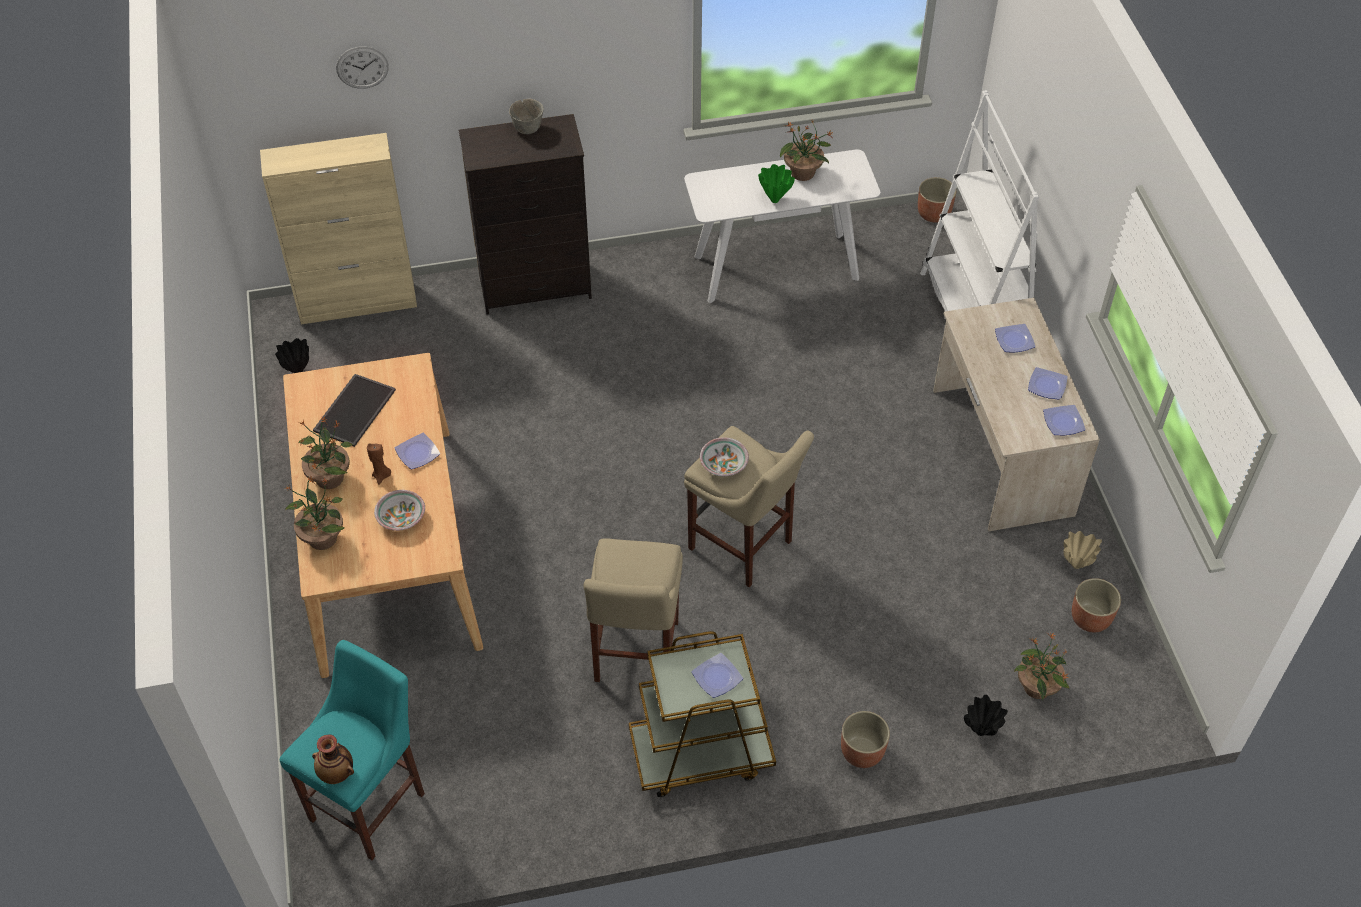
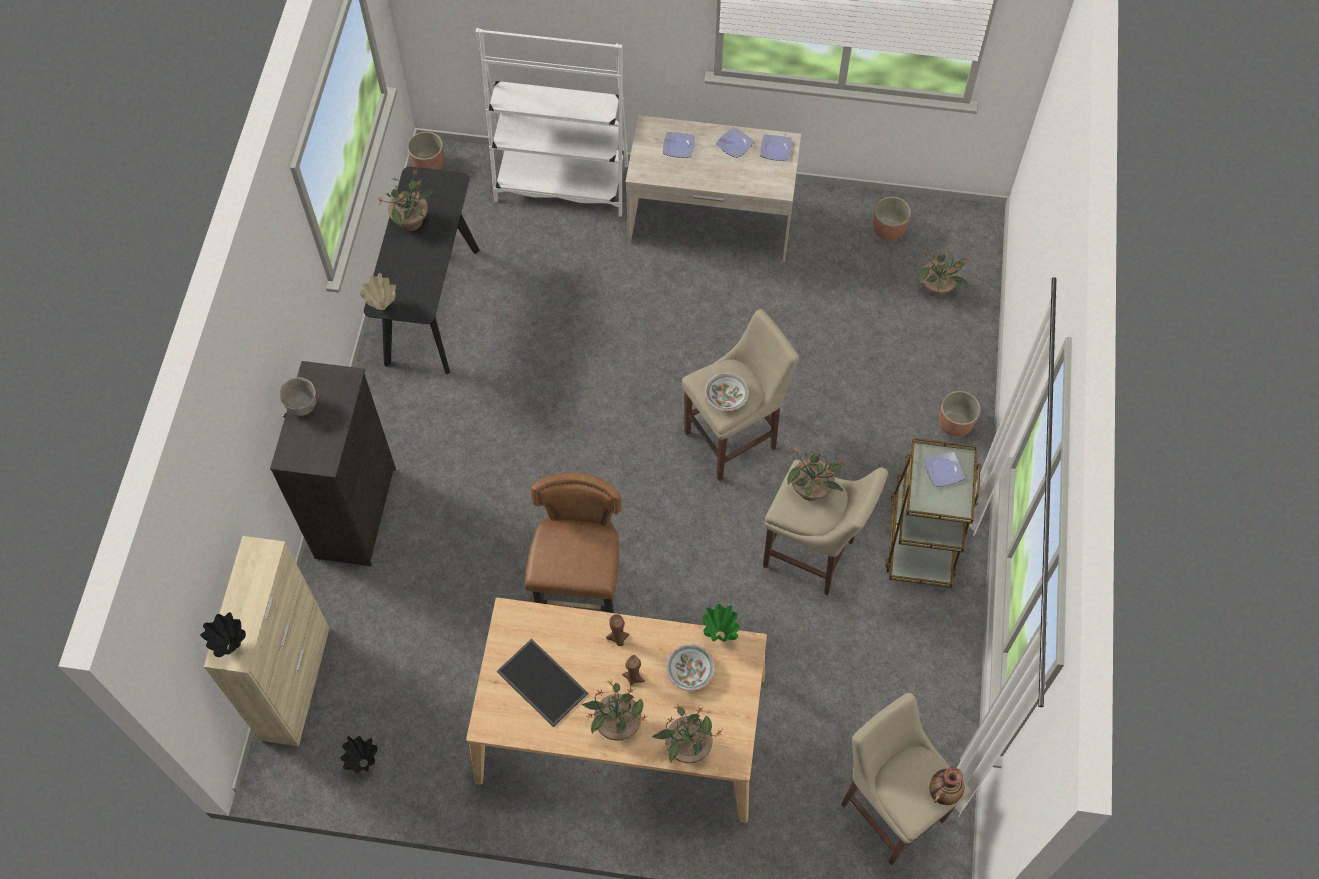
camera: 70 degrees left, 10 degrees up
turquoise stool [280,640,425,860] -> beige stool [841,693,971,866]
wall clock [336,46,389,89] -> none
plate [394,433,440,469] -> brown candle [606,614,630,646]
white console table [684,149,880,303] -> black console table [364,167,480,374]
green vase [758,164,795,203] -> green vase moved to [702,604,740,642]
black vase [964,695,1008,736] -> black vase moved to [200,612,246,657]
beige vase [1063,531,1102,569] -> beige vase moved to [359,273,396,310]
none -> brown chair [525,472,622,613]
none -> potted plant [788,446,845,501]

